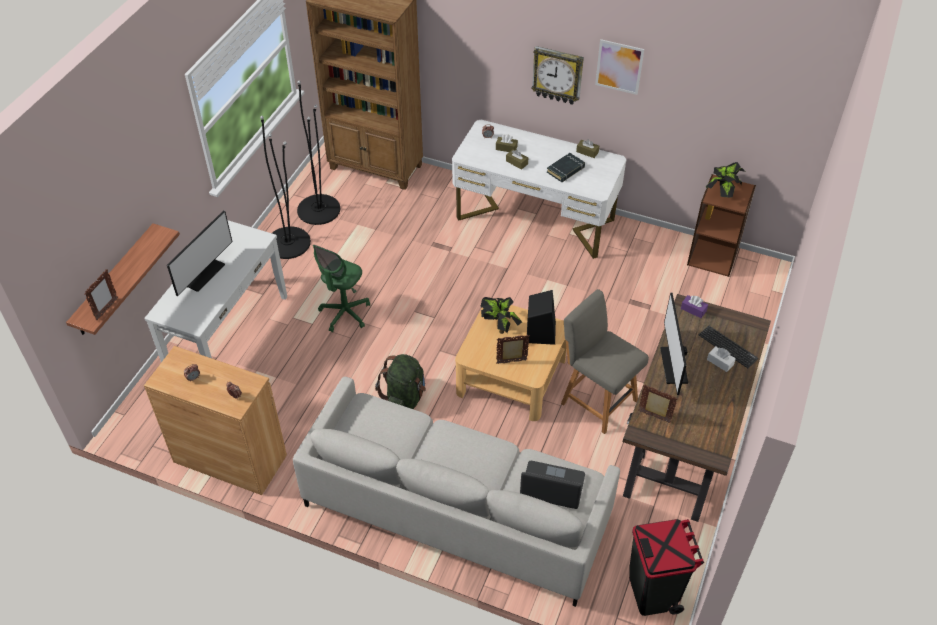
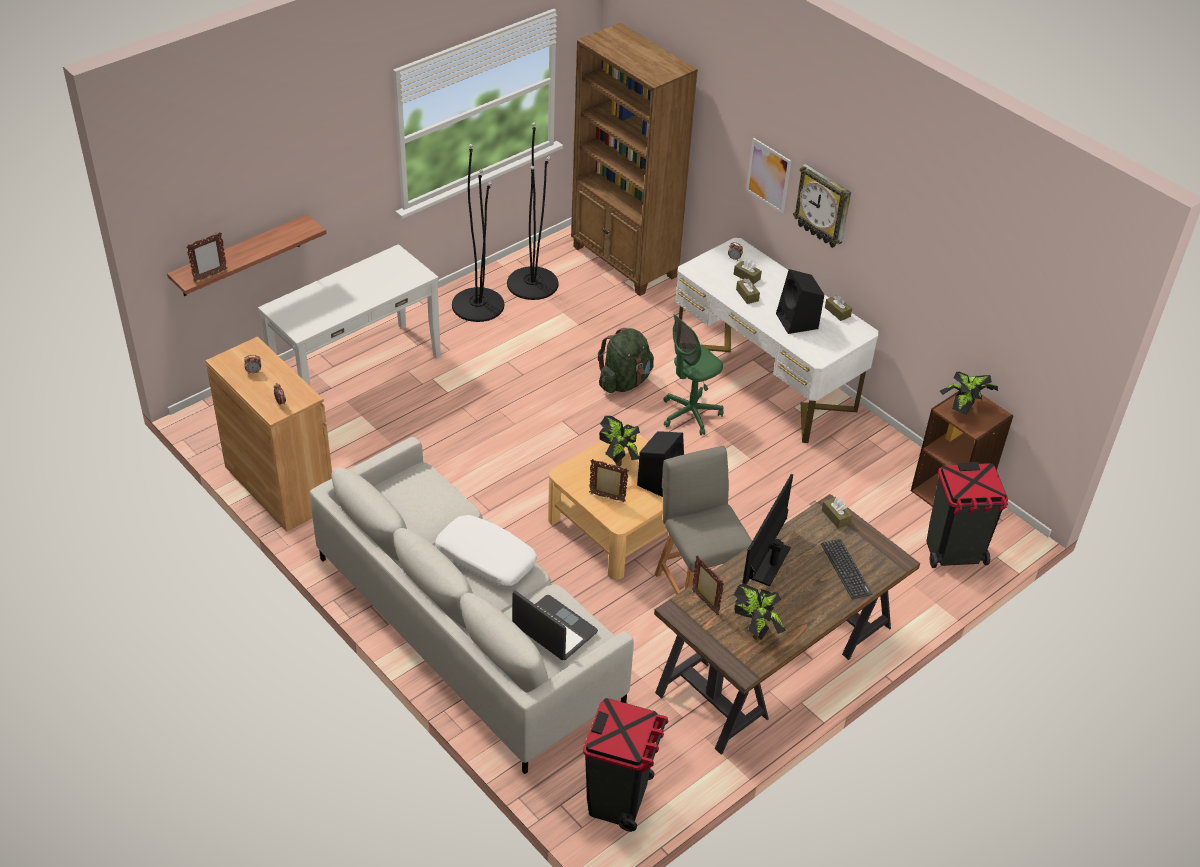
camera: 25 degrees right, 5 degrees down
monitor [167,210,233,296] -> none
green office chair [313,245,370,332] -> green office chair moved to [663,314,723,435]
green backpack [375,354,426,409] -> green backpack moved to [598,328,654,393]
black book [547,153,585,182] -> black speaker [776,269,824,334]
picture [595,39,644,95] -> picture moved to [746,138,791,214]
purple tissue box [681,295,708,318] -> brown tissue box [822,497,852,529]
white tissue box [707,346,736,372] -> none
none -> white pillow [435,515,537,586]
none -> potted plant [734,583,786,640]
none -> black trash can [926,462,1008,568]

